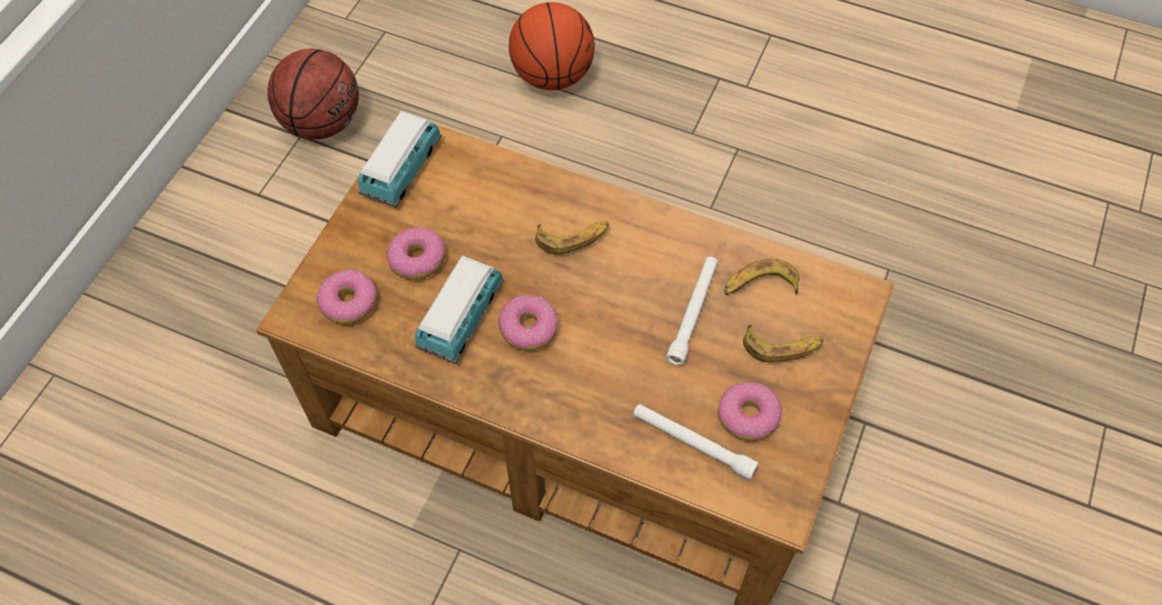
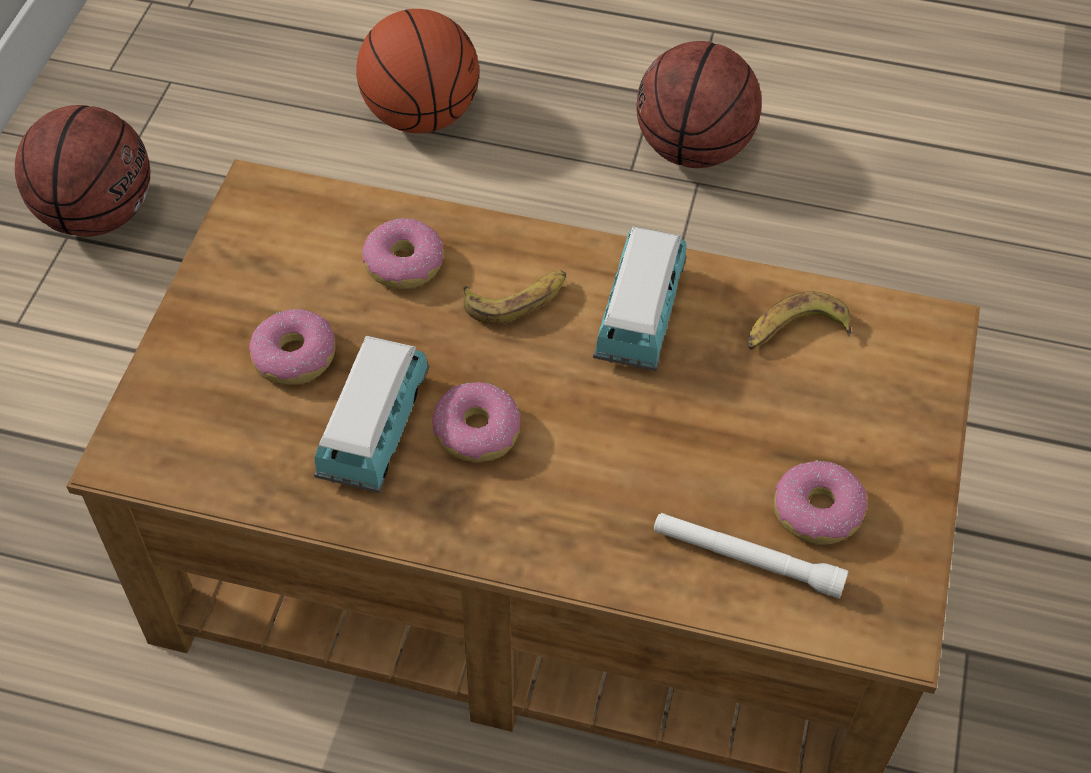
camera: 10 degrees left, 5 degrees down
donut [317,270,377,325] -> donut moved to [362,218,443,289]
toy car [358,111,441,207] -> toy car moved to [593,226,686,371]
white flashlight [666,257,718,365] -> none
banana [743,324,824,362] -> none
none -> basketball [636,41,762,168]

